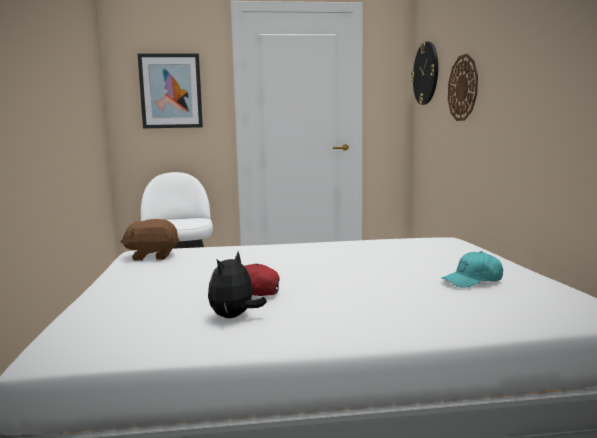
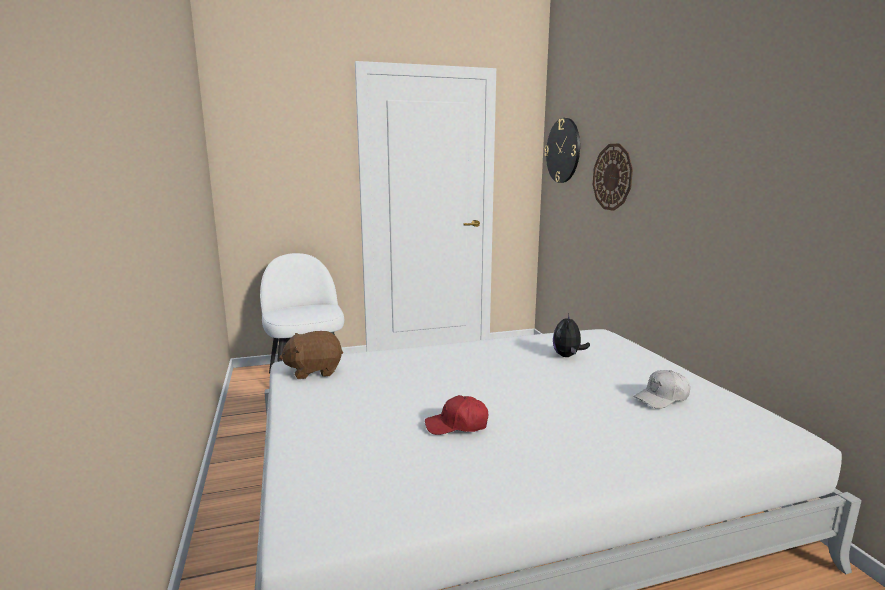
camera: 10 degrees left, 5 degrees up
picture [138,53,203,128] -> none
plush toy [208,252,267,318] -> plush toy moved to [553,313,590,357]
turquoise cap [442,251,503,288] -> white cap [633,370,690,409]

